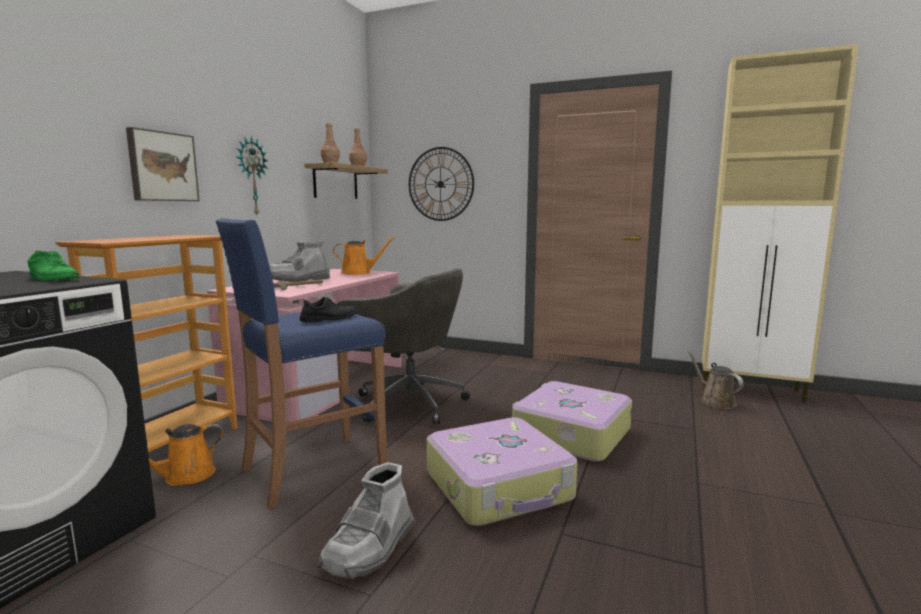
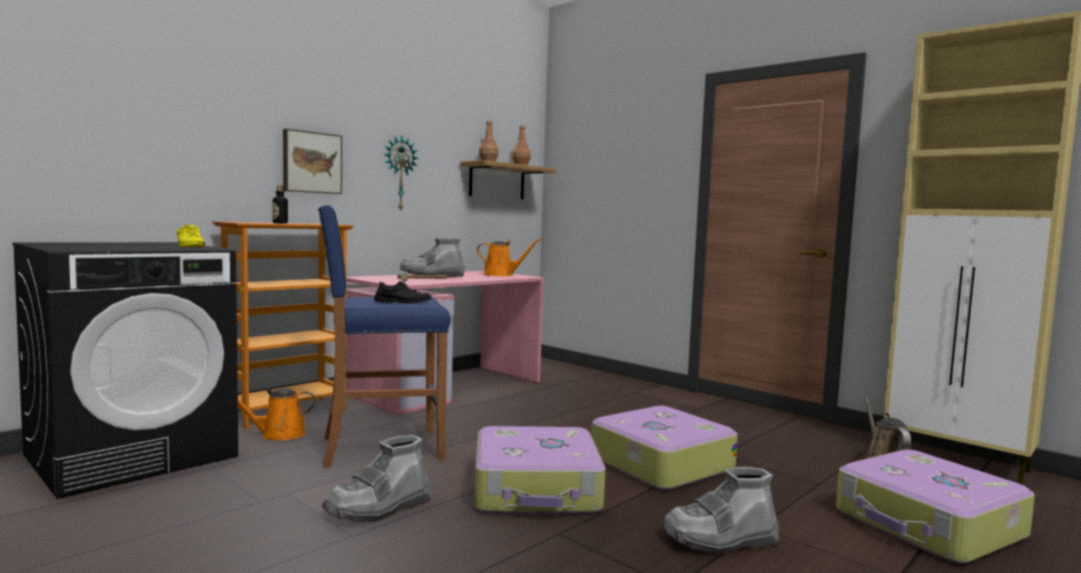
camera: 20 degrees right, 5 degrees down
green shoe [27,251,79,281] -> yellow shoe [176,225,205,247]
grey office chair [337,268,470,424] -> none
wall clock [409,147,474,221] -> none
none -> bottle [272,186,288,224]
none -> grey boot [662,467,779,554]
none -> suitcase [836,450,1035,564]

